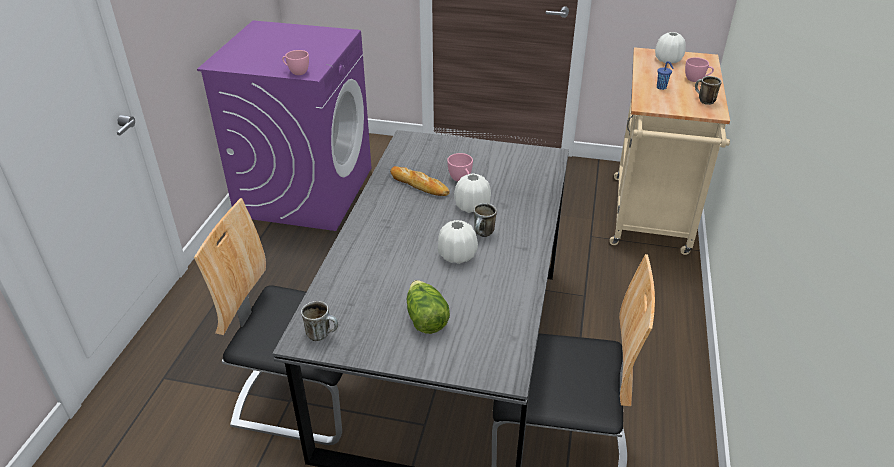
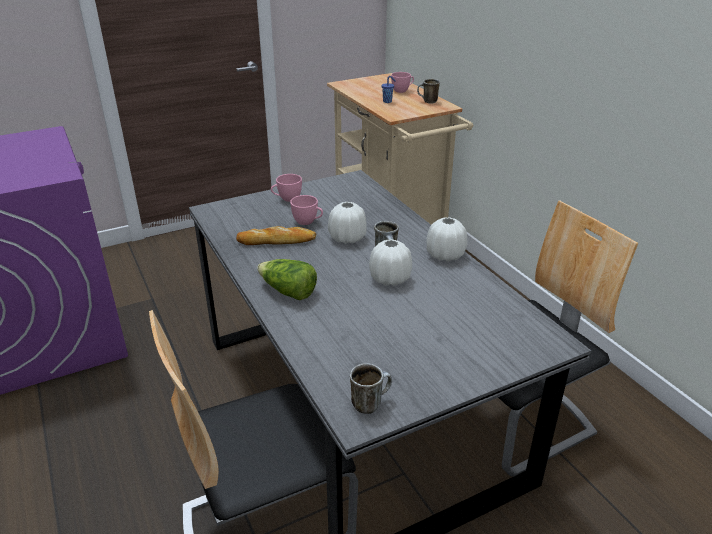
camera: 40 degrees left, 5 degrees down
pink cup [282,50,309,75] -> pink cup moved to [271,174,302,202]
lettuce [407,280,450,334] -> lettuce moved to [257,259,317,300]
white vase [655,32,686,63] -> white vase moved to [426,217,467,262]

